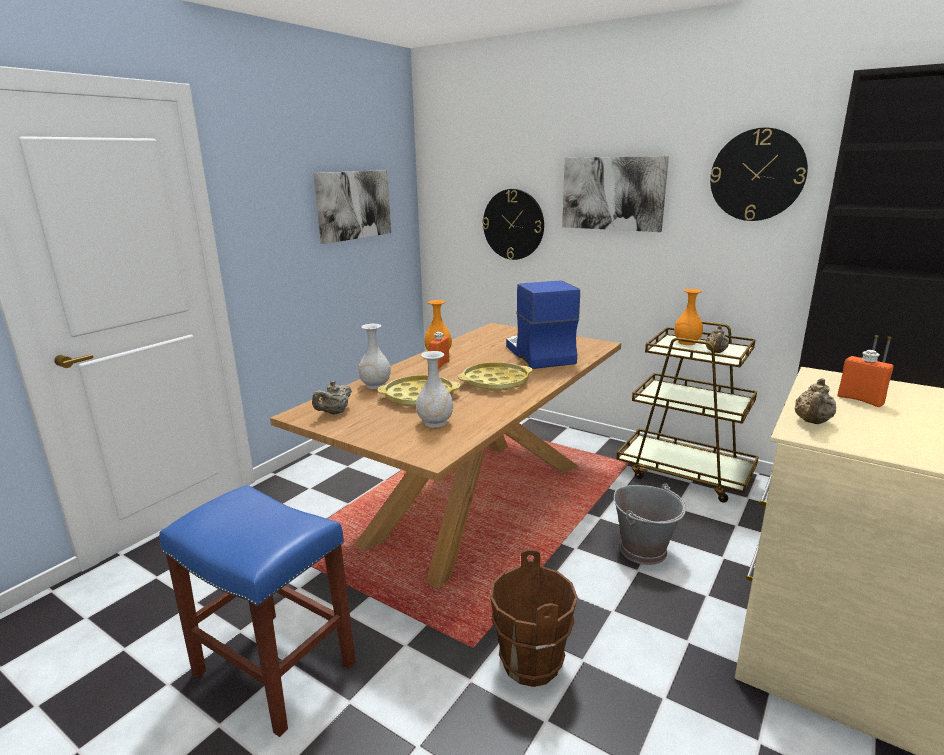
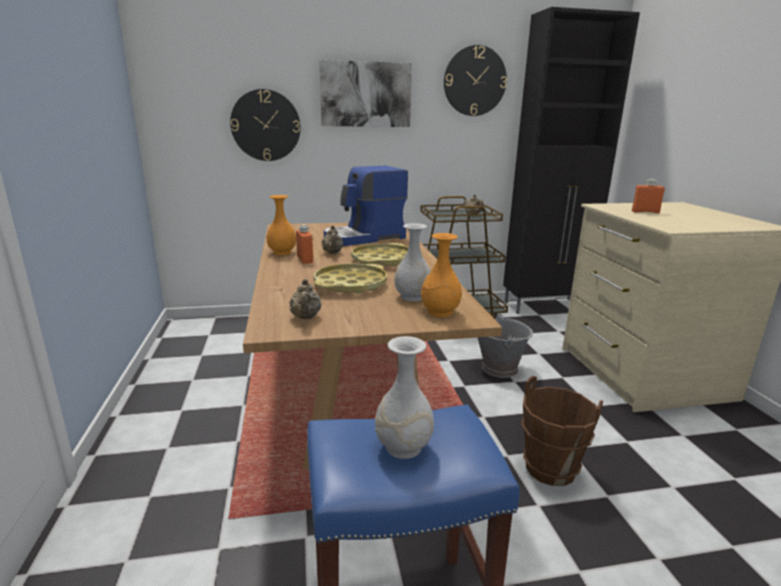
camera: 45 degrees left, 0 degrees up
picture [313,170,391,244] -> none
white vase [359,324,391,389] -> white vase moved to [375,336,434,459]
coffee machine [506,281,580,369] -> coffee machine turned 60 degrees counterclockwise [324,166,408,246]
orange vase [674,289,703,345] -> orange vase moved to [421,233,462,317]
beige teapot [795,378,836,424] -> beige teapot moved to [321,226,344,254]

